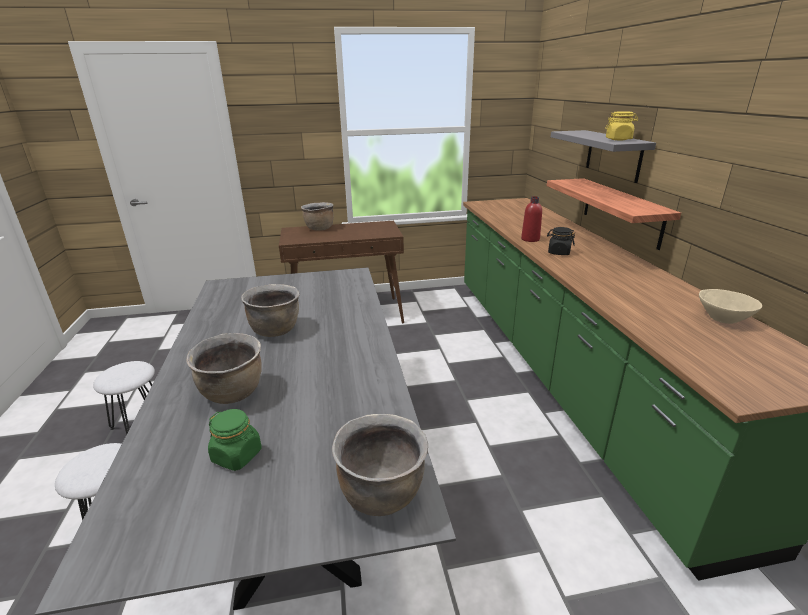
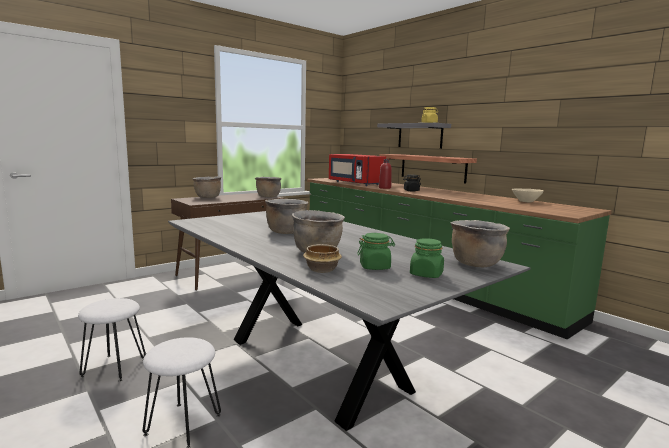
camera: 30 degrees left, 15 degrees down
none -> brown cooking pot [255,177,282,198]
none -> bowl [303,244,342,273]
none -> red microwave [329,154,386,186]
none -> green jar [410,238,444,278]

